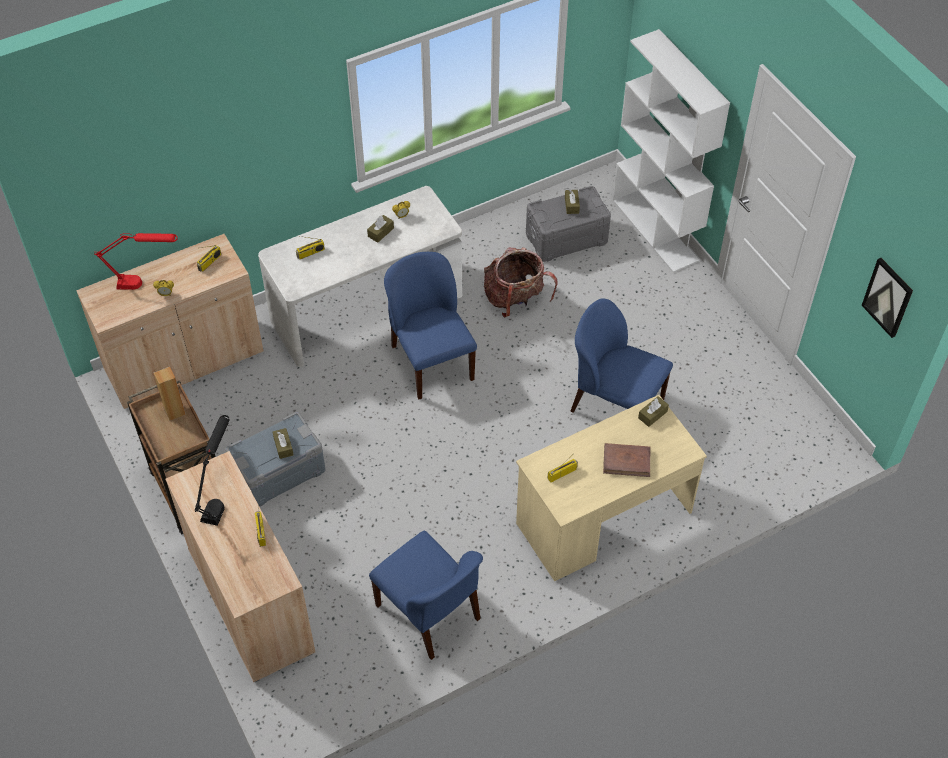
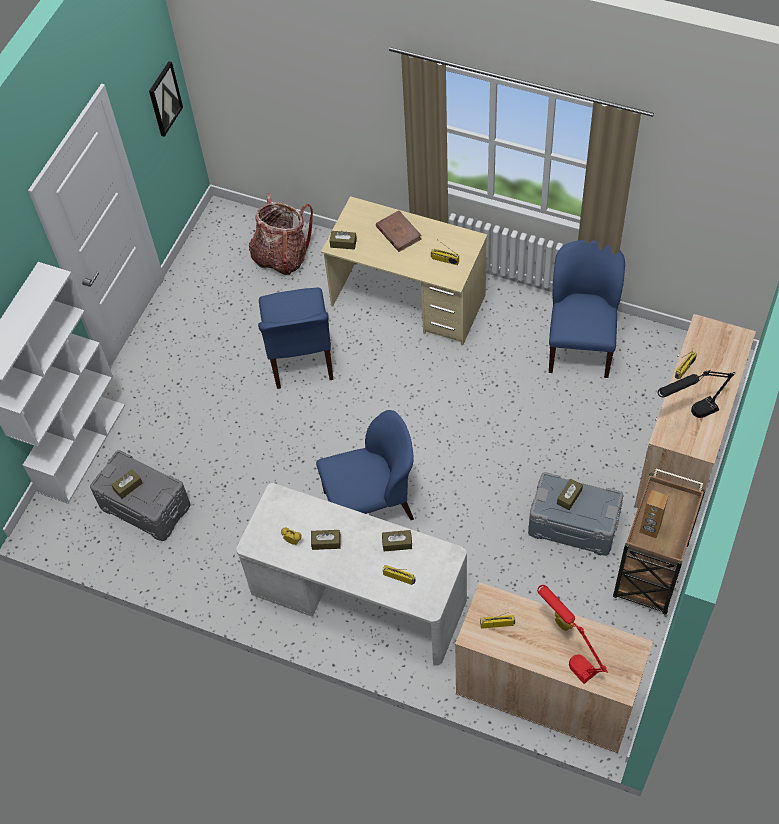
camera: 125 degrees left, 5 degrees up
blue chair [384,252,477,399] -> blue chair turned 135 degrees counterclockwise [316,410,414,520]
backpack [484,247,558,318] -> backpack moved to [249,193,313,275]
none -> brown tissue box [382,530,412,551]

